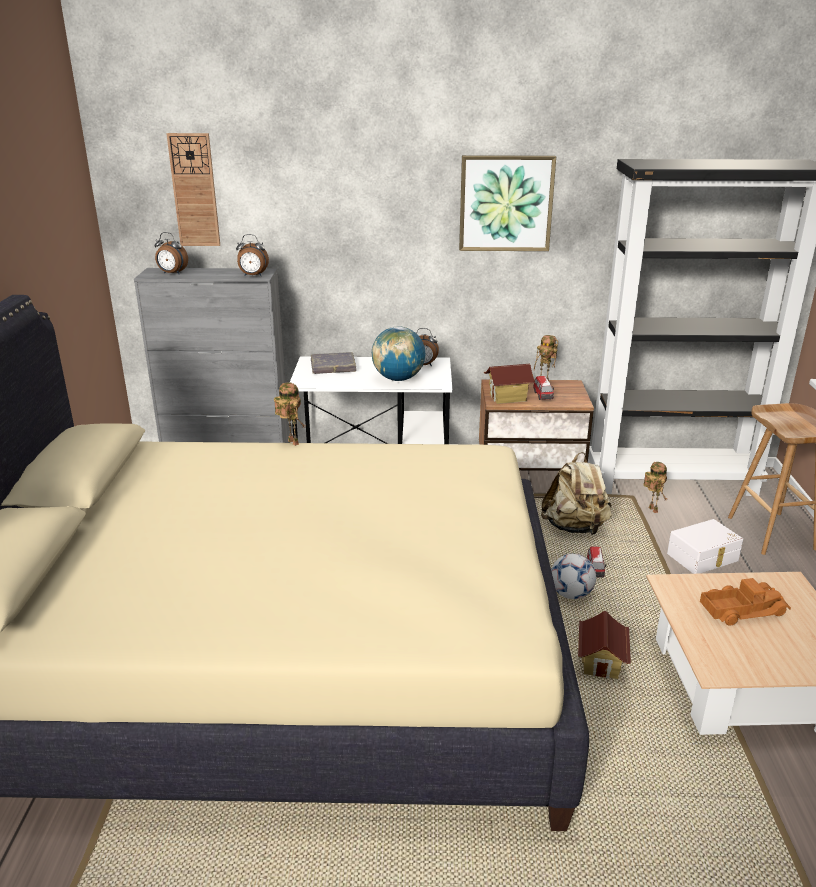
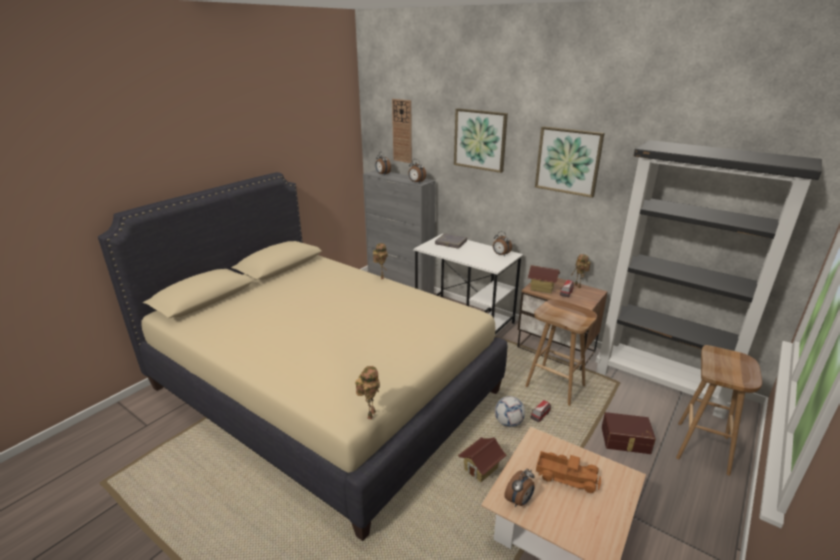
camera: 35 degrees right, 0 degrees up
globe [372,327,426,381] -> none
beige backpack [541,452,612,535] -> brown stool [525,299,597,406]
toy robot [643,462,667,513] -> toy robot moved to [355,366,380,420]
white storage box [667,519,743,574] -> brown storage box [602,412,656,454]
none -> picture [454,108,508,173]
none -> alarm clock [504,469,535,507]

